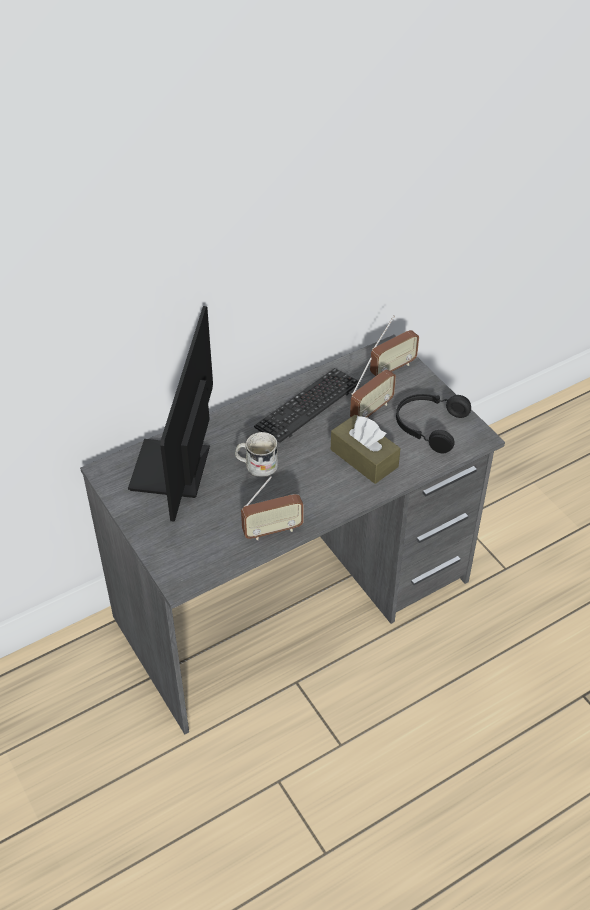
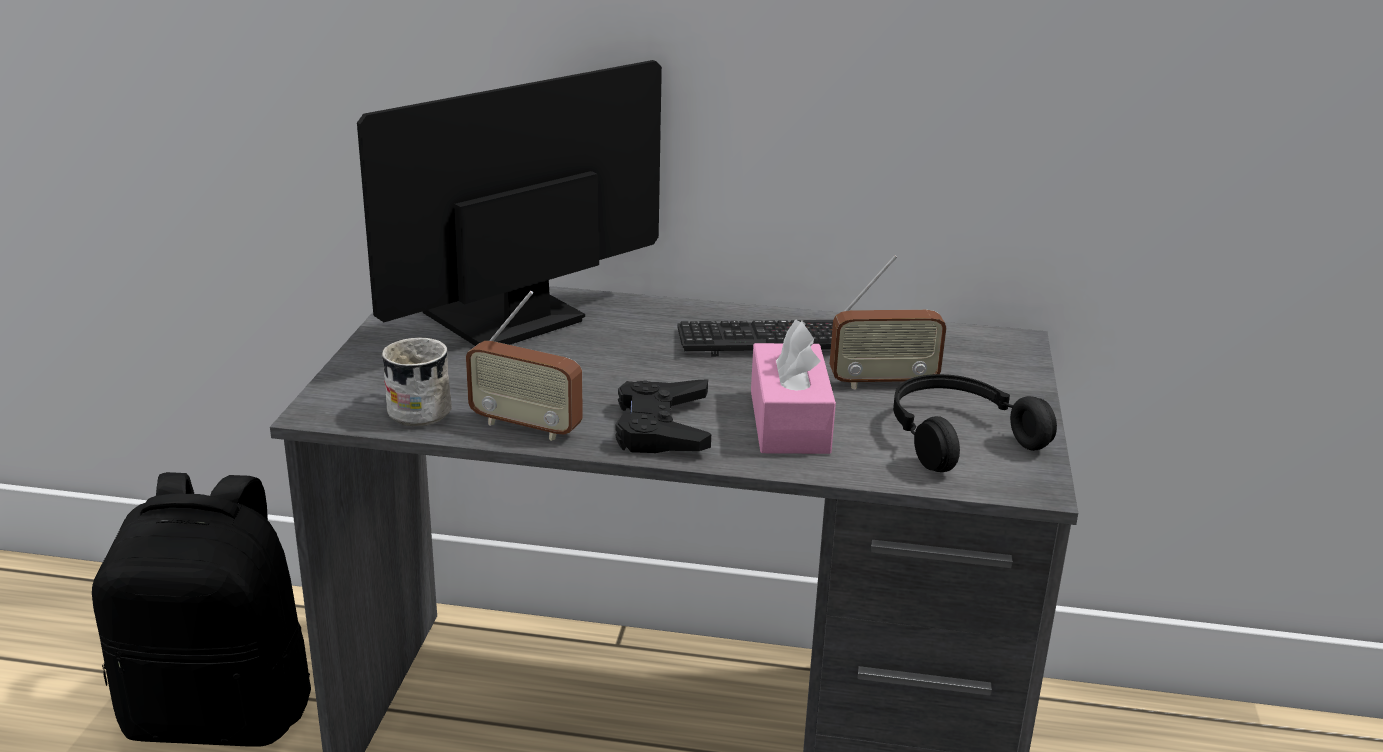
camera: 40 degrees right, 20 degrees down
white mug [235,432,278,477] -> white mug moved to [382,337,452,426]
brown tissue box [331,415,400,484] -> pink tissue box [751,320,836,454]
radio [370,316,419,376] -> none
none -> black backpack [92,472,311,747]
none -> black game controller [615,379,711,453]

